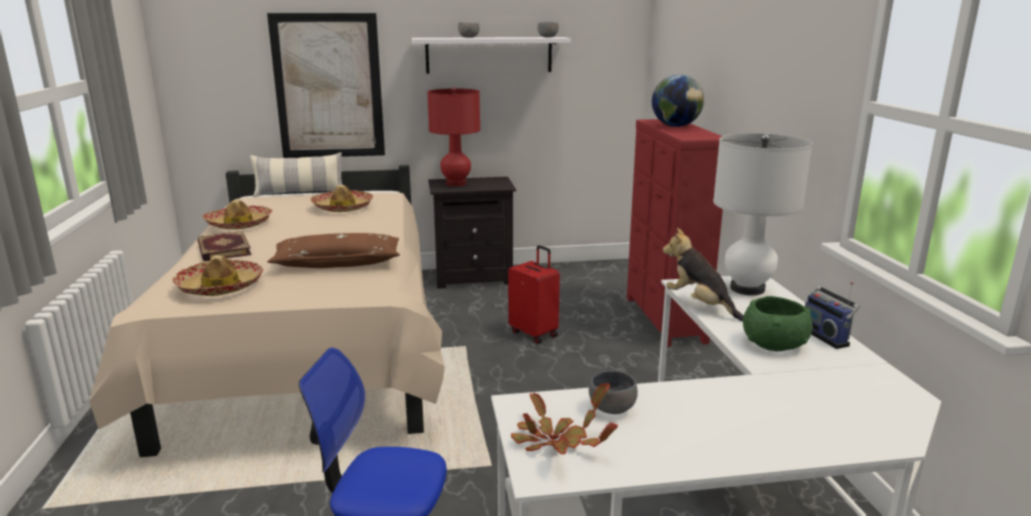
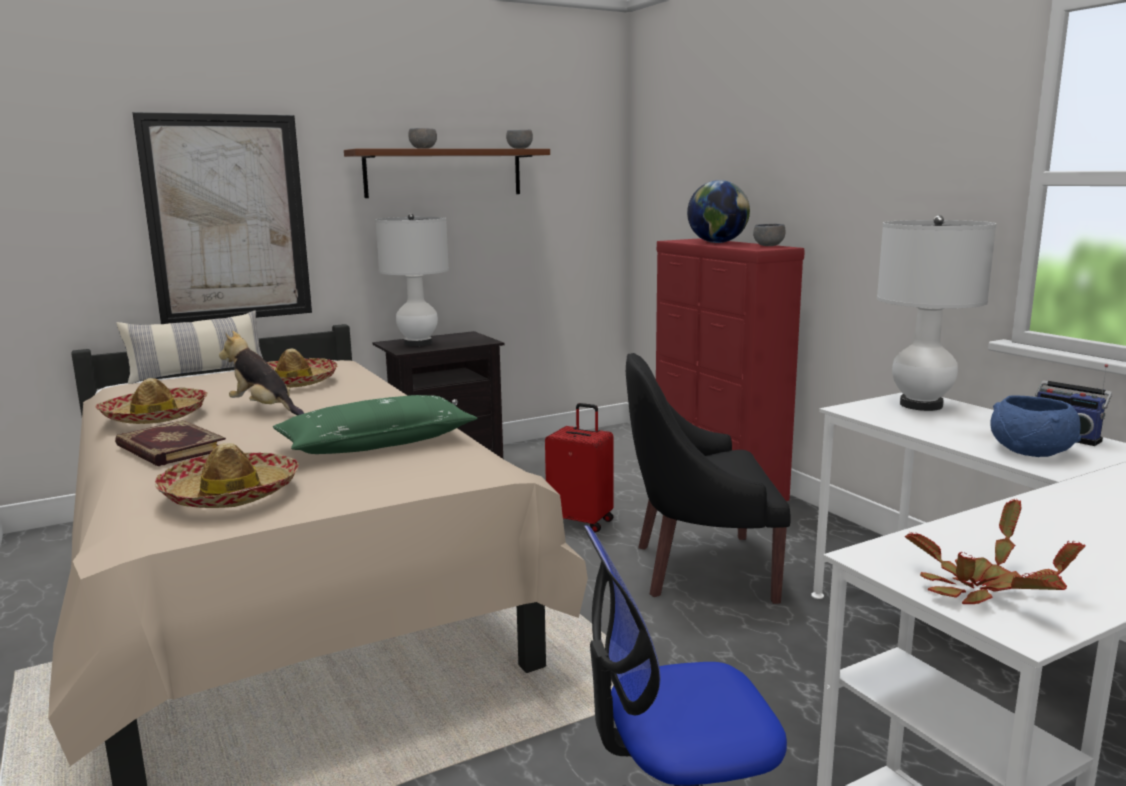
camera: 20 degrees left, 5 degrees down
brown pillow [267,233,400,268] -> green pillow [273,395,478,454]
white shelf [412,37,571,74] -> brown shelf [344,149,550,198]
red table lamp [427,87,480,186] -> white table lamp [375,213,449,346]
grey bowl [589,371,638,414] -> grey bowl moved to [753,224,786,246]
plush toy [663,228,743,322] -> plush toy moved to [219,331,304,415]
green bowl [743,296,812,351] -> blue bowl [991,395,1081,457]
none -> black armchair [626,353,791,604]

